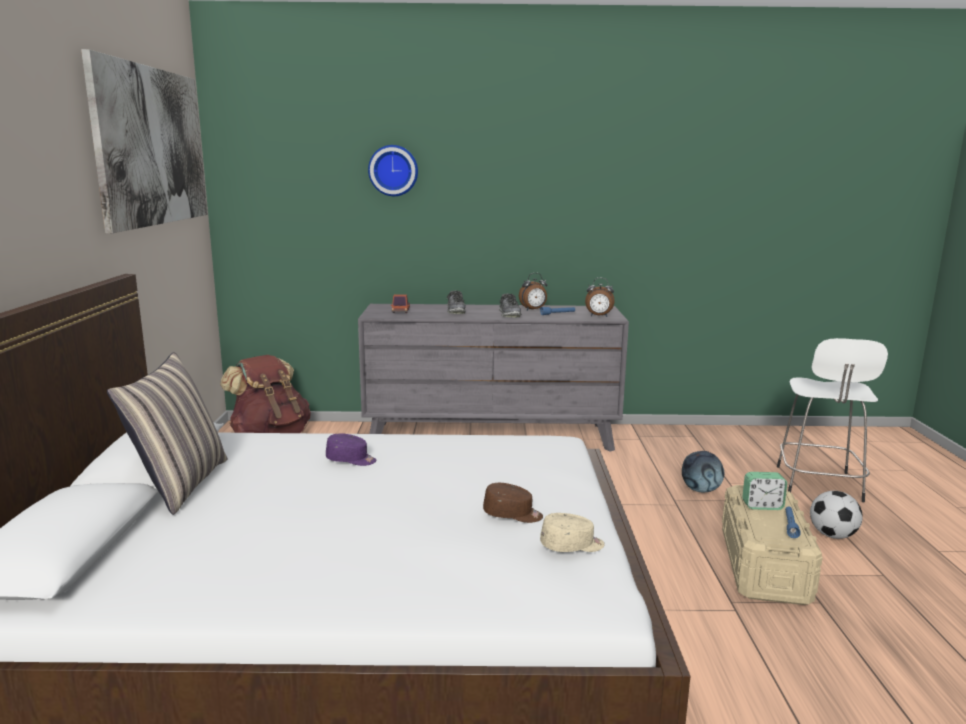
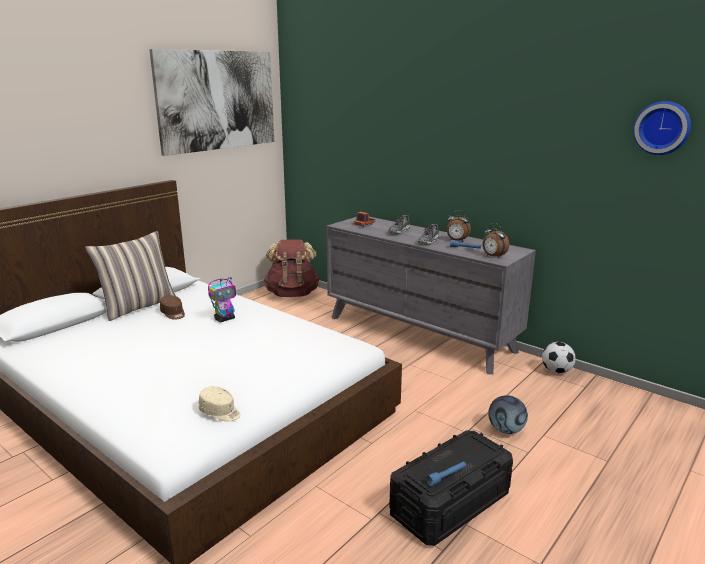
camera: 40 degrees right, 5 degrees up
purple cap [326,433,376,466] -> toy robot [208,277,236,322]
wall clock [368,145,418,196] -> wall clock moved to [633,101,691,155]
brown cap [483,483,543,523] -> brown cap moved to [160,295,185,320]
beige storage box [722,485,823,605] -> black storage box [389,430,513,546]
alarm clock [742,472,787,510] -> none
white stool [777,338,888,502] -> none
football [810,491,863,539] -> football moved to [542,342,576,374]

